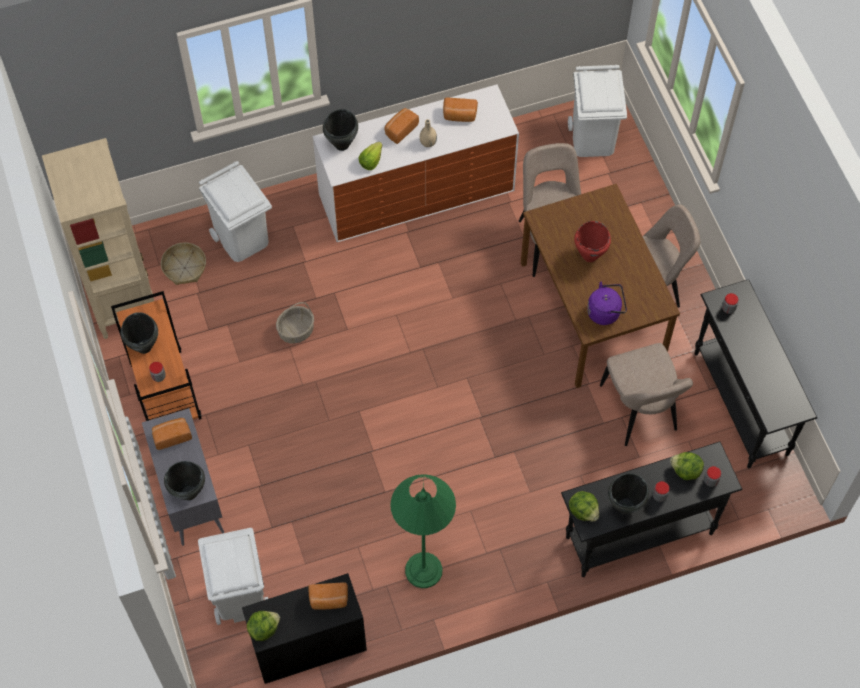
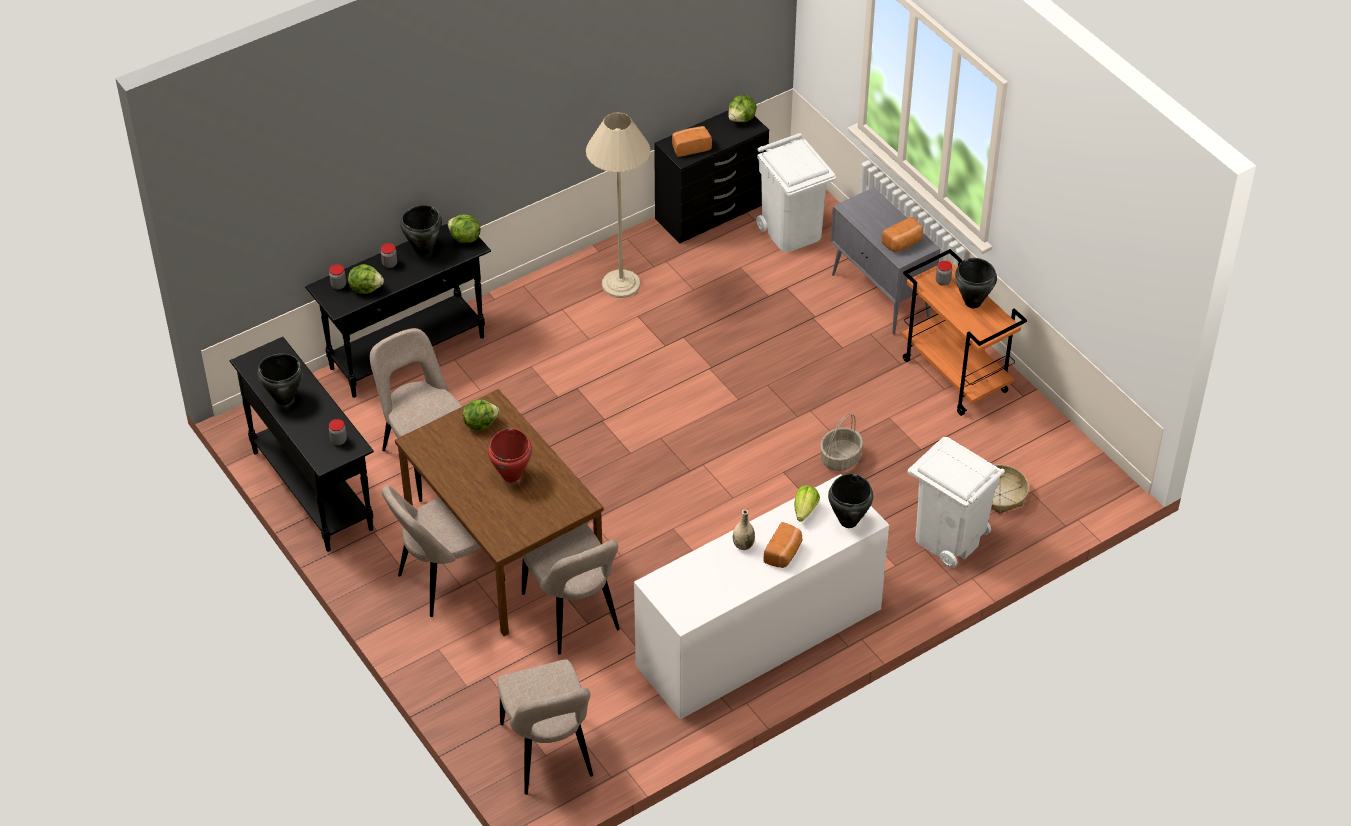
camera: 165 degrees right, 15 degrees down
beige bookcase [42,138,154,339] -> none
black cooking pot [164,461,205,500] -> black cooking pot moved to [257,354,303,405]
green floor lamp [390,474,456,588] -> beige floor lamp [586,112,650,298]
bread [443,97,478,122] -> none
white trash can [568,64,627,157] -> beige chair [497,659,593,795]
purple kettle [587,282,627,325] -> lettuce [463,399,500,430]

